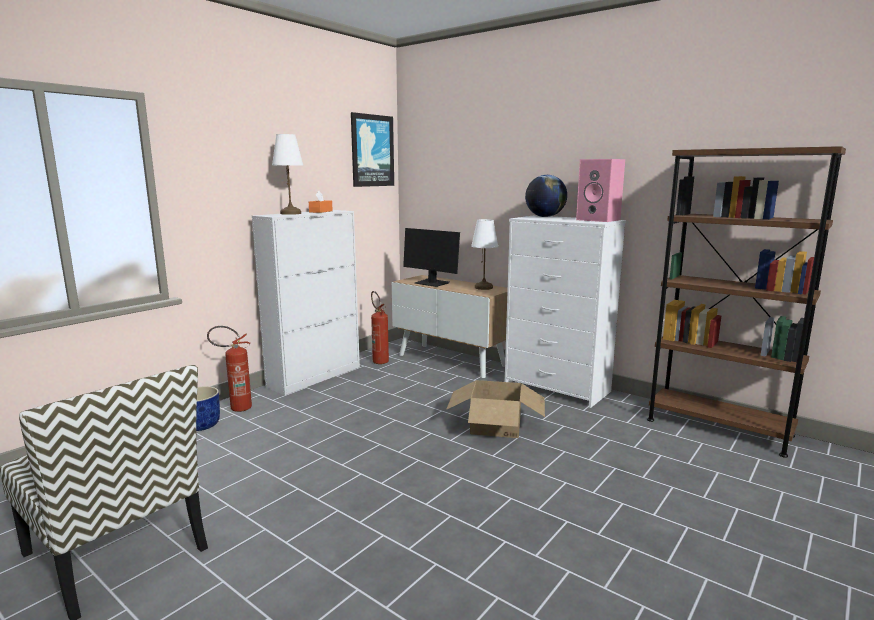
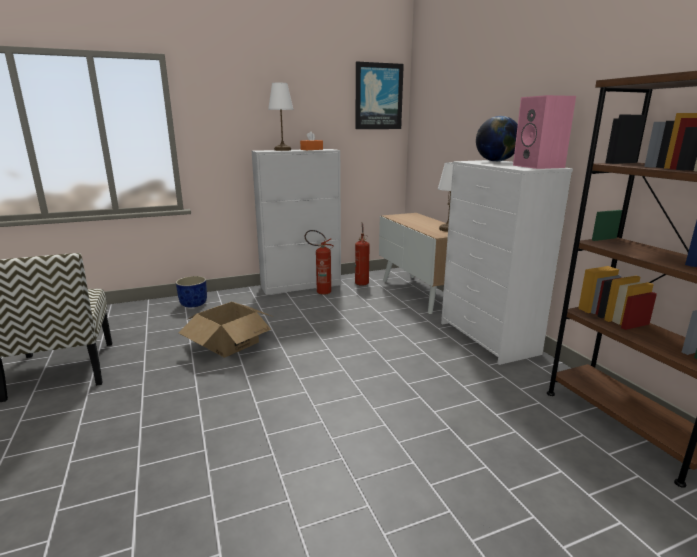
camera: 30 degrees right, 5 degrees up
fire extinguisher [207,326,252,412] -> fire extinguisher moved to [305,230,334,295]
monitor [403,228,460,287] -> none
cardboard box [446,380,545,438] -> cardboard box moved to [179,302,271,358]

